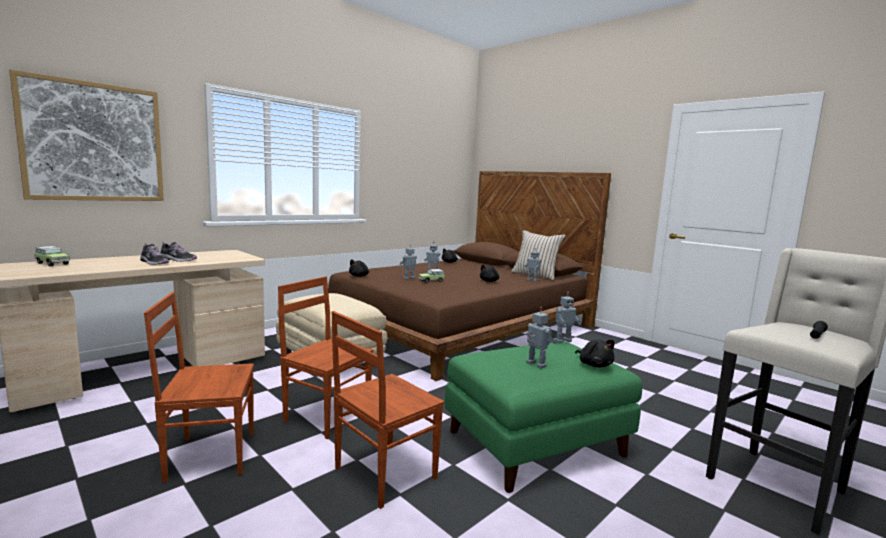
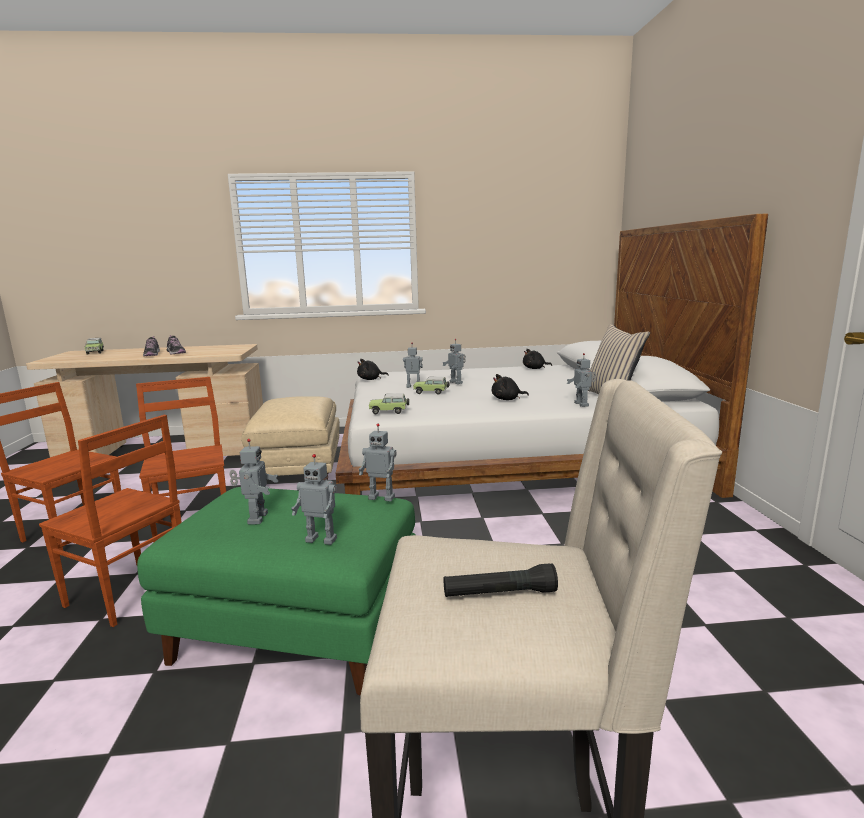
camera: 40 degrees right, 5 degrees up
picture [9,69,164,201] -> none
brown bed [328,171,611,381] -> white bed [336,214,768,498]
brown chair [331,311,444,509] -> brown chair turned 150 degrees counterclockwise [39,415,182,627]
black plush toy [575,339,615,367] -> toy robot [291,454,337,545]
none -> toy car [369,393,409,414]

